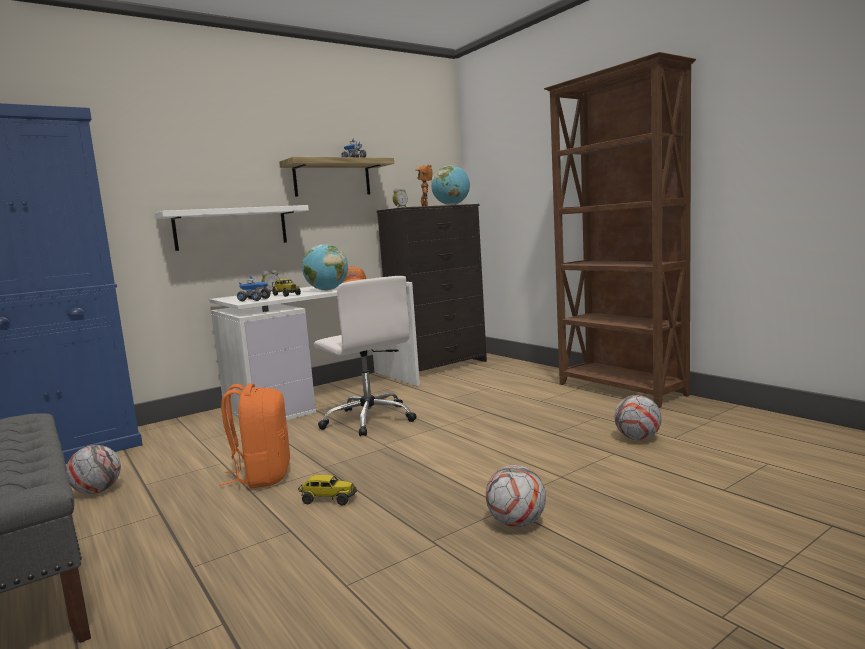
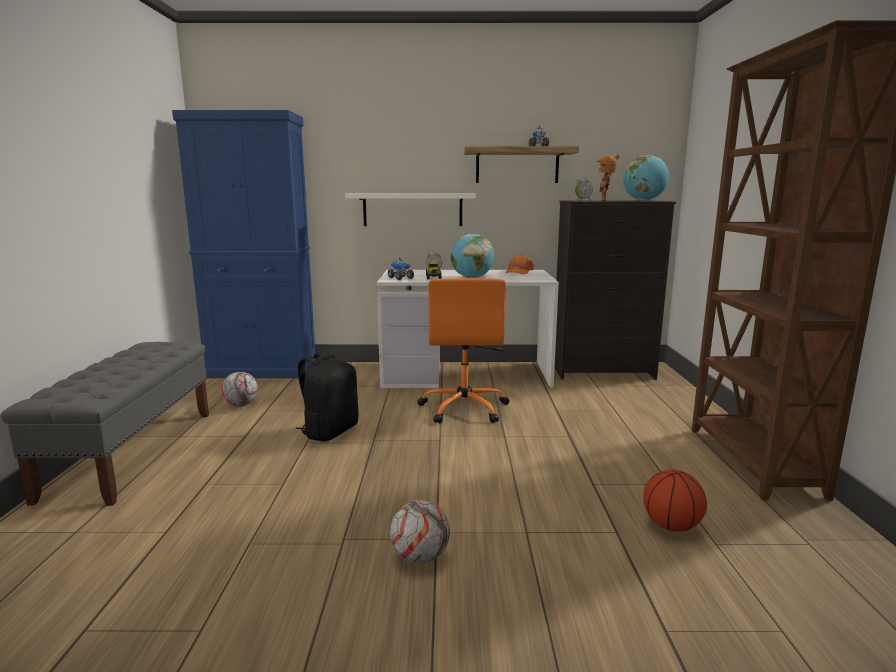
camera: 35 degrees right, 5 degrees up
orange backpack [219,383,290,488] -> black backpack [295,352,358,442]
toy truck [298,475,357,506] -> none
white office chair [314,276,416,437] -> orange office chair [418,278,509,423]
football [614,395,662,440] -> basketball [643,470,707,532]

